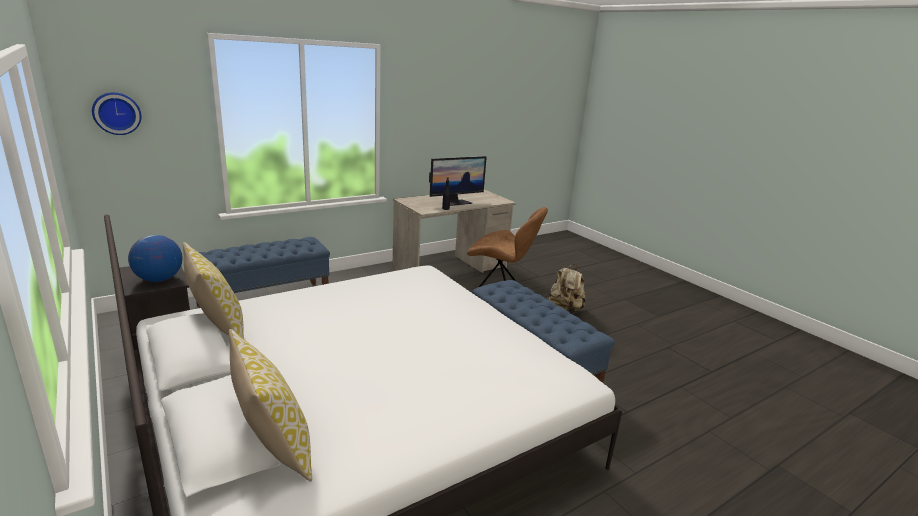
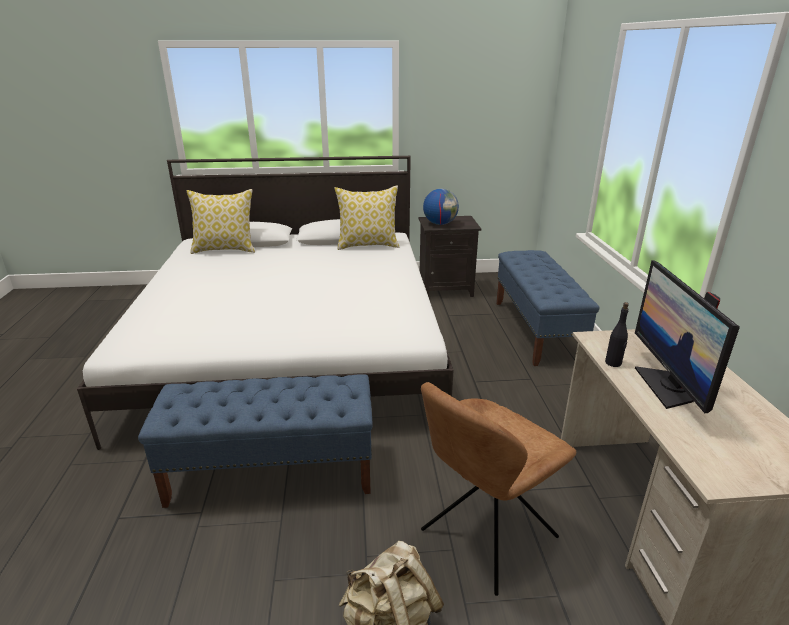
camera: 120 degrees right, 5 degrees up
wall clock [92,92,141,135] -> none

